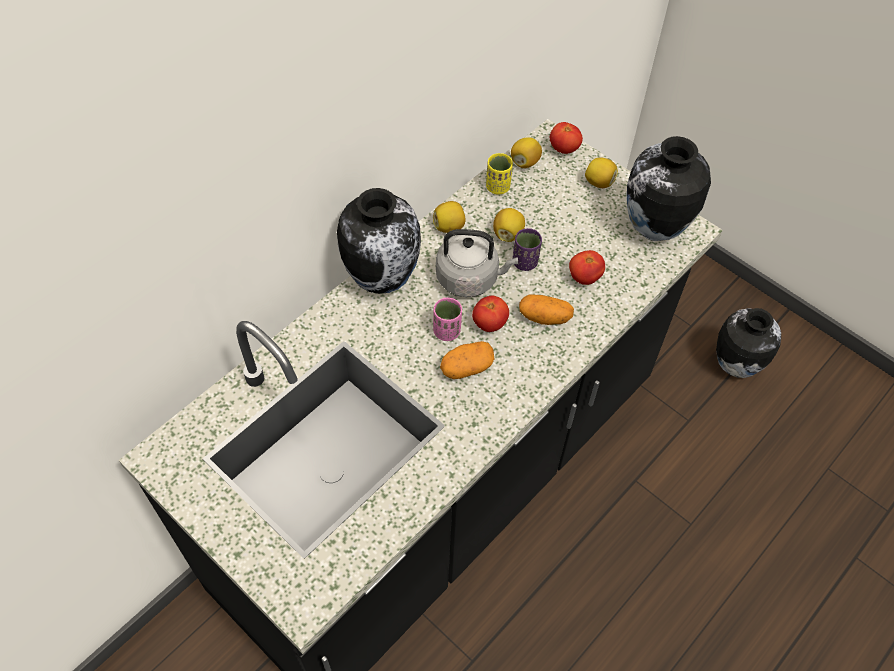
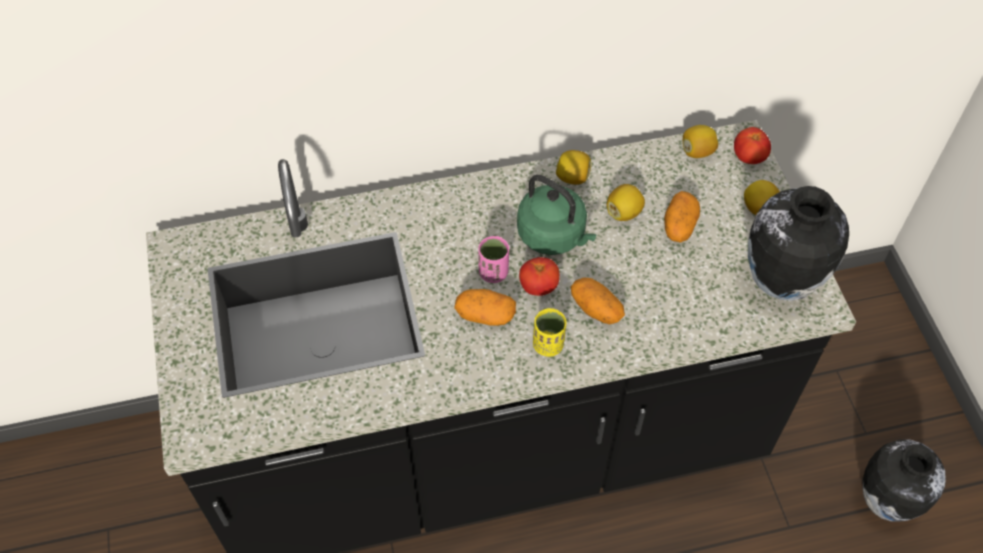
camera: 35 degrees right, 0 degrees up
vase [337,188,421,294] -> none
grey kettle [436,229,518,297] -> green kettle [517,175,597,255]
yellow cup [486,153,513,195] -> yellow cup moved to [533,308,567,357]
purple cup [512,228,542,271] -> none
tomato [569,250,605,285] -> none
none -> potato [664,191,700,243]

